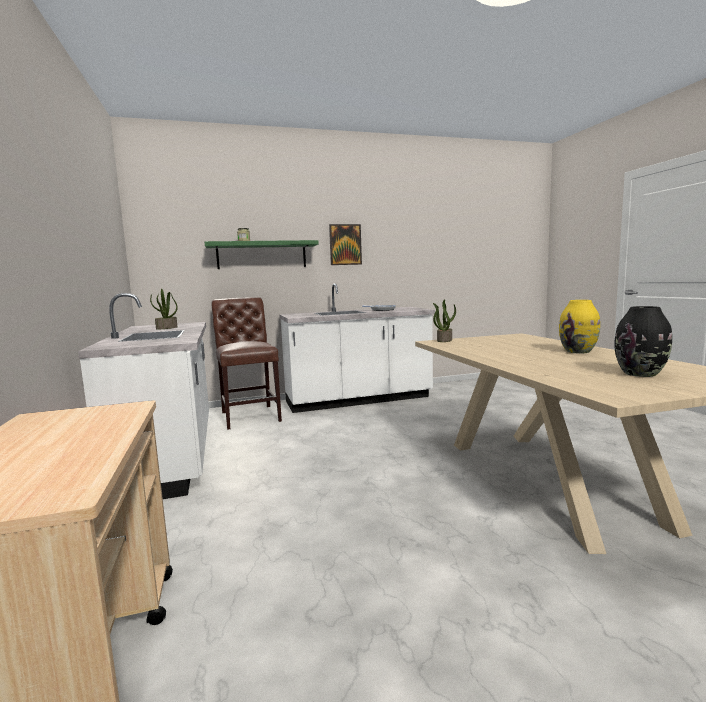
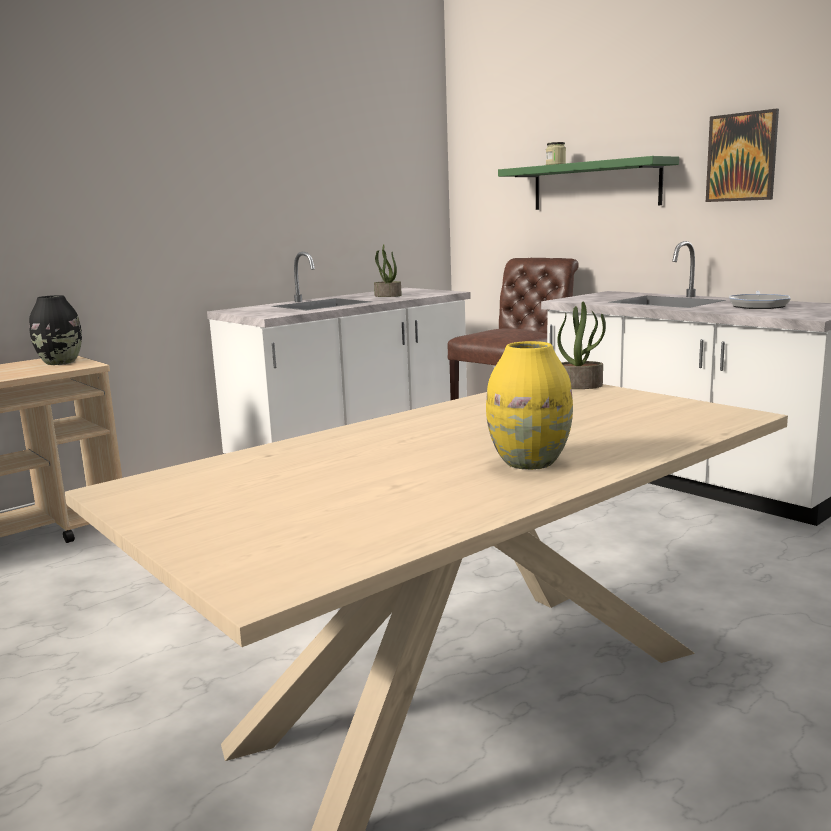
camera: 65 degrees right, 5 degrees up
black vase [614,306,672,377] -> black vase moved to [29,295,82,365]

